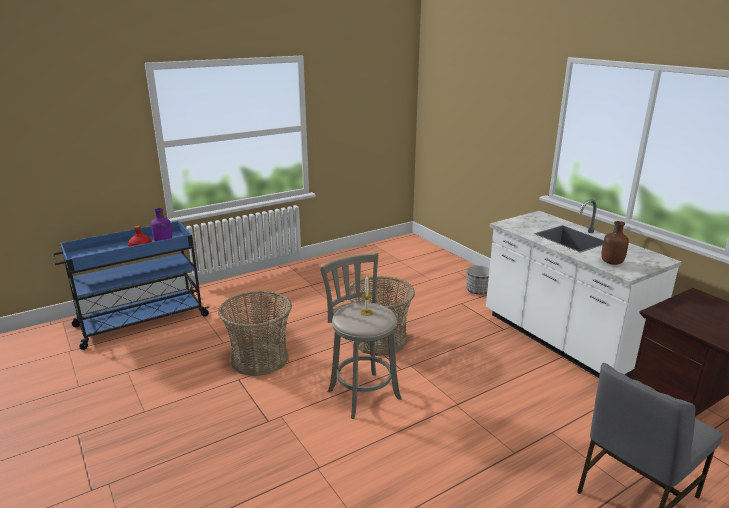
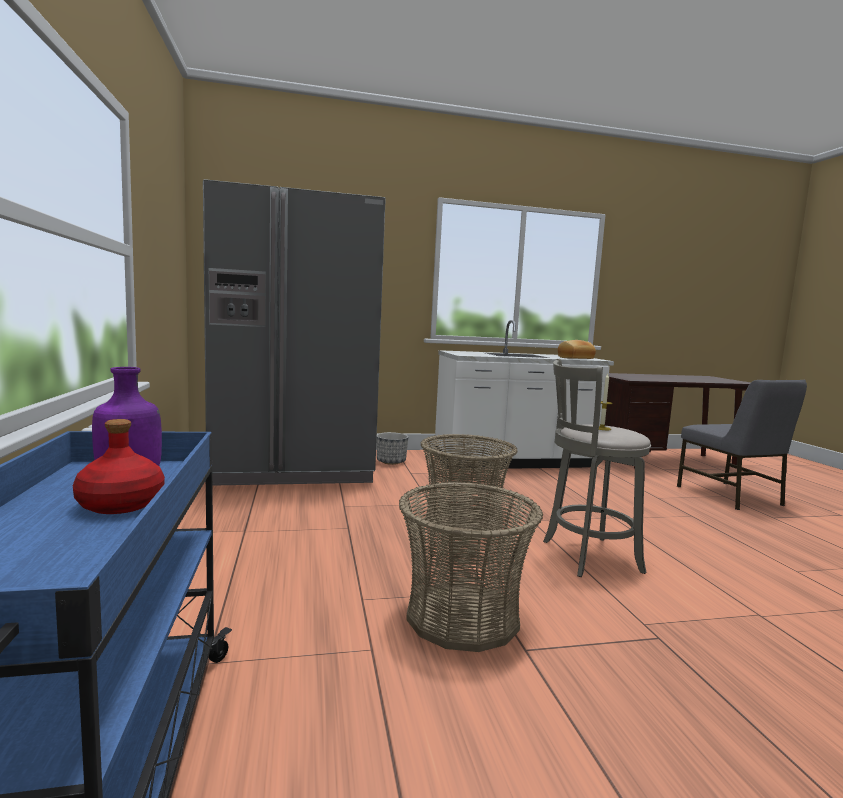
camera: 70 degrees left, 15 degrees down
brown bottle [601,221,629,265] -> bread [558,340,596,359]
none -> grey fridge [203,179,386,486]

